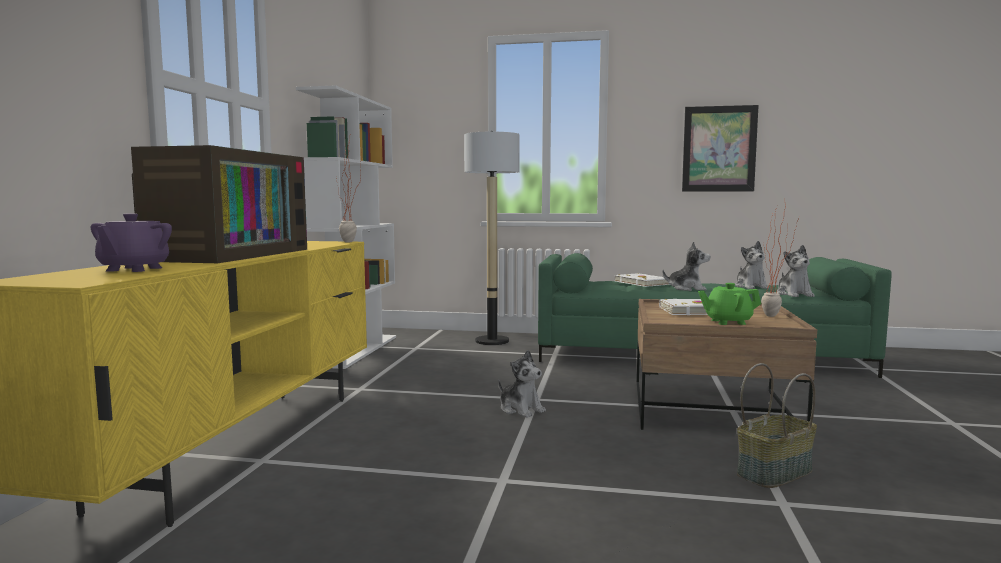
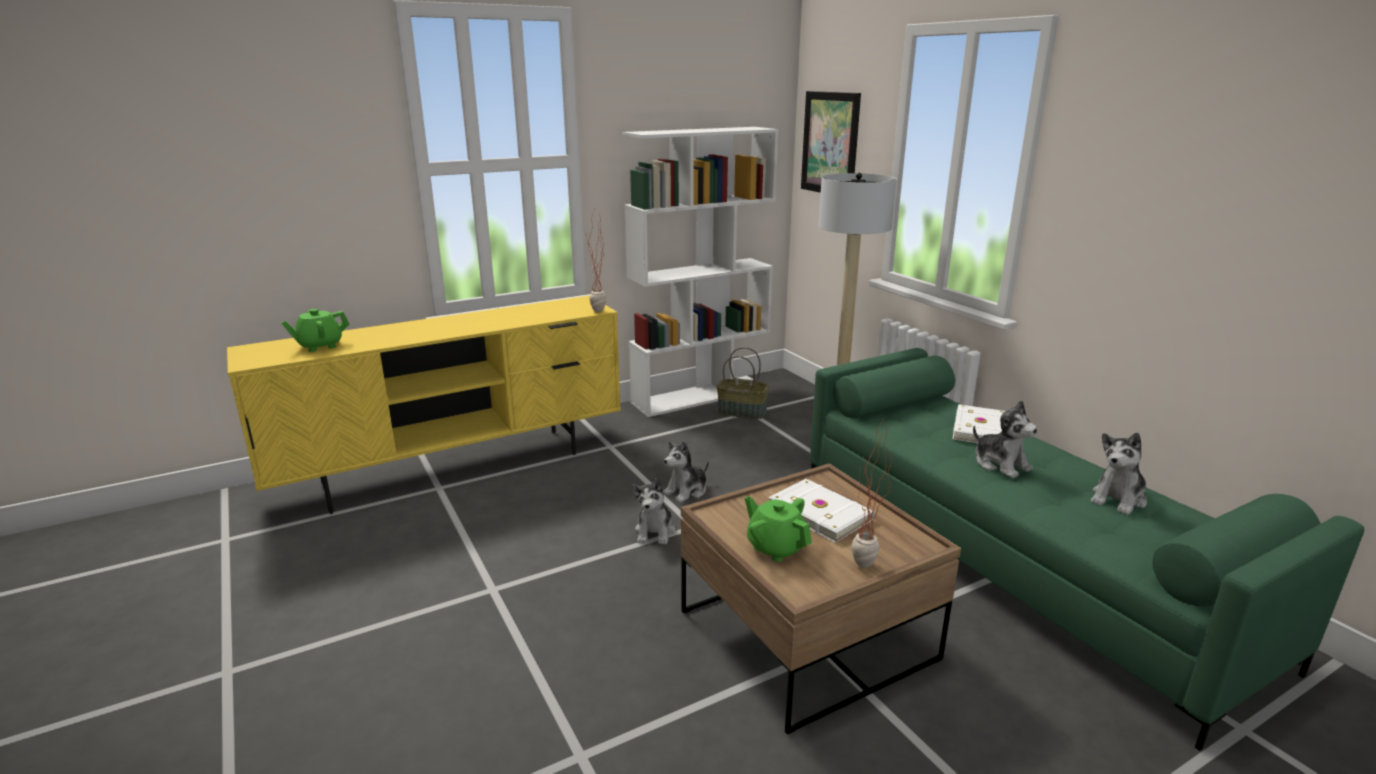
camera: 50 degrees right, 15 degrees up
purple teapot [91,213,172,272] -> green teapot [281,309,350,352]
television [131,145,307,263] -> none
picture [682,105,759,192] -> picture moved to [801,91,861,193]
basket [737,363,817,488] -> basket moved to [717,347,769,419]
plush toy [777,245,815,297] -> plush toy moved to [663,441,709,503]

